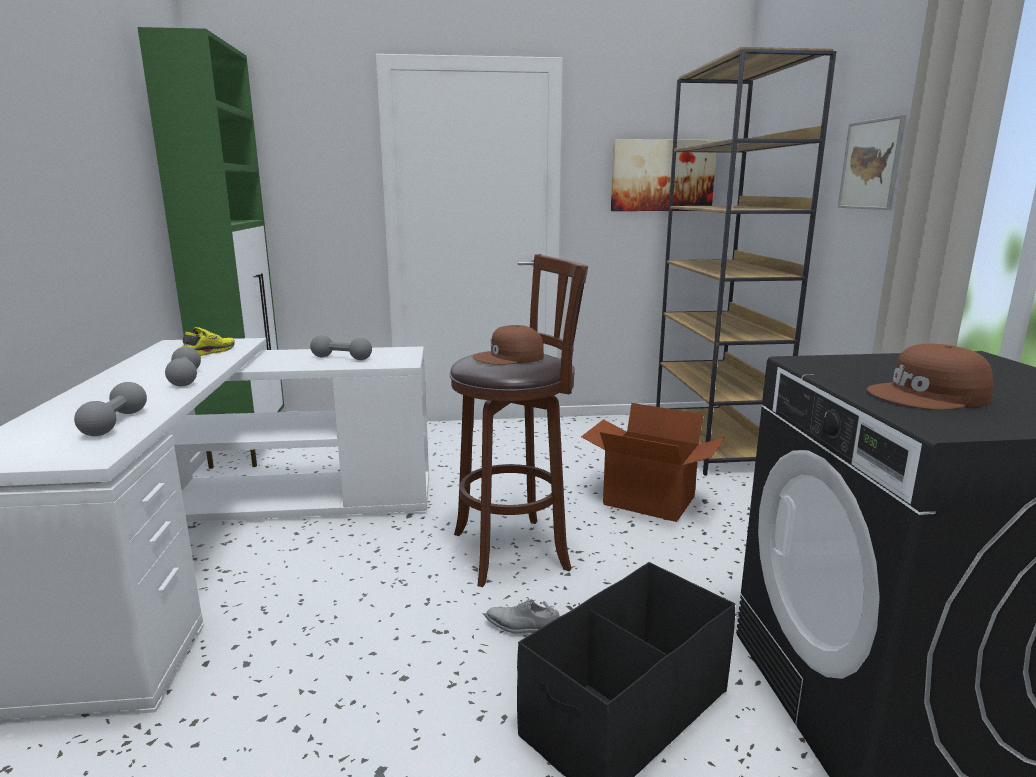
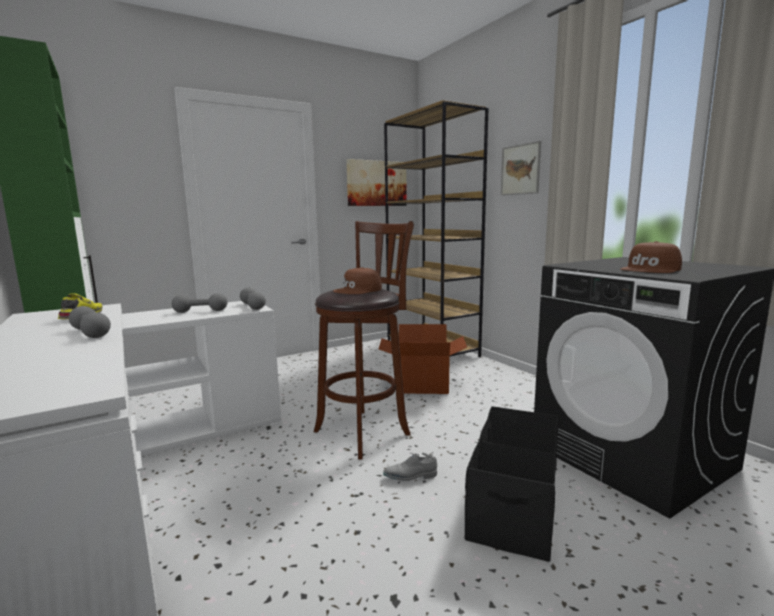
camera: 25 degrees left, 5 degrees down
grey dumbbell [74,382,147,436] -> grey dumbbell moved to [240,288,266,310]

